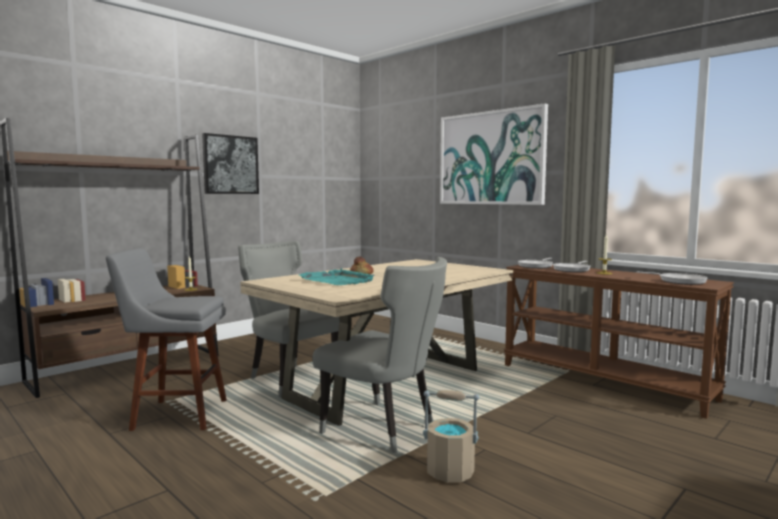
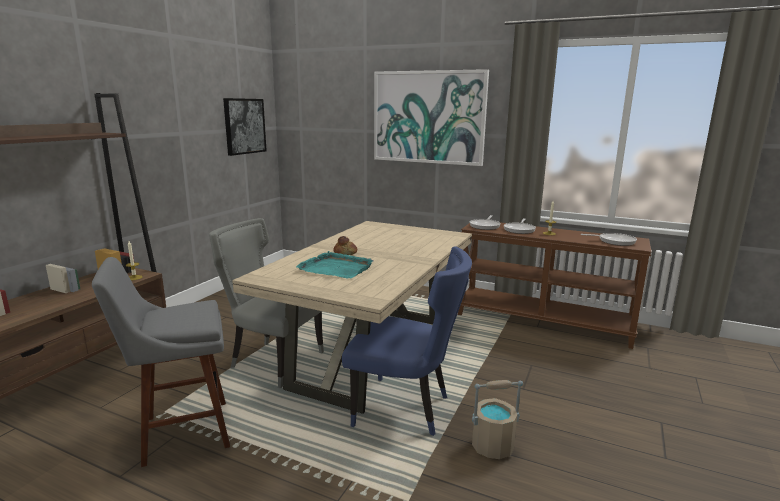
camera: 20 degrees left, 10 degrees up
picture [202,133,259,194] -> picture moved to [223,98,267,156]
grey chair [313,257,447,453] -> blue chair [342,247,472,436]

